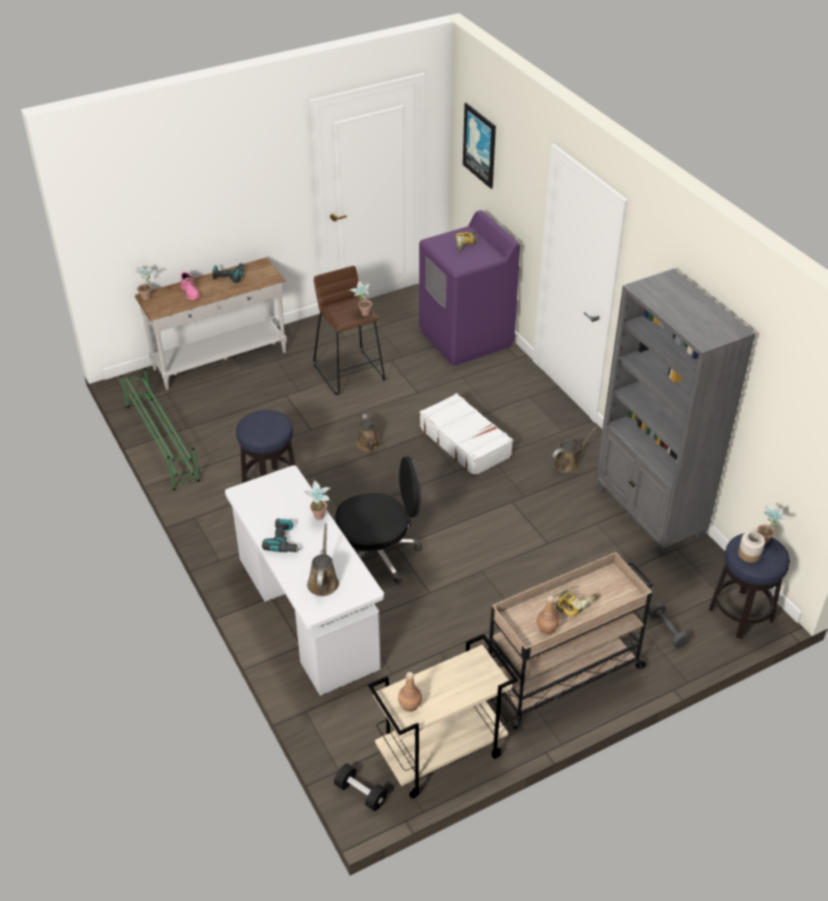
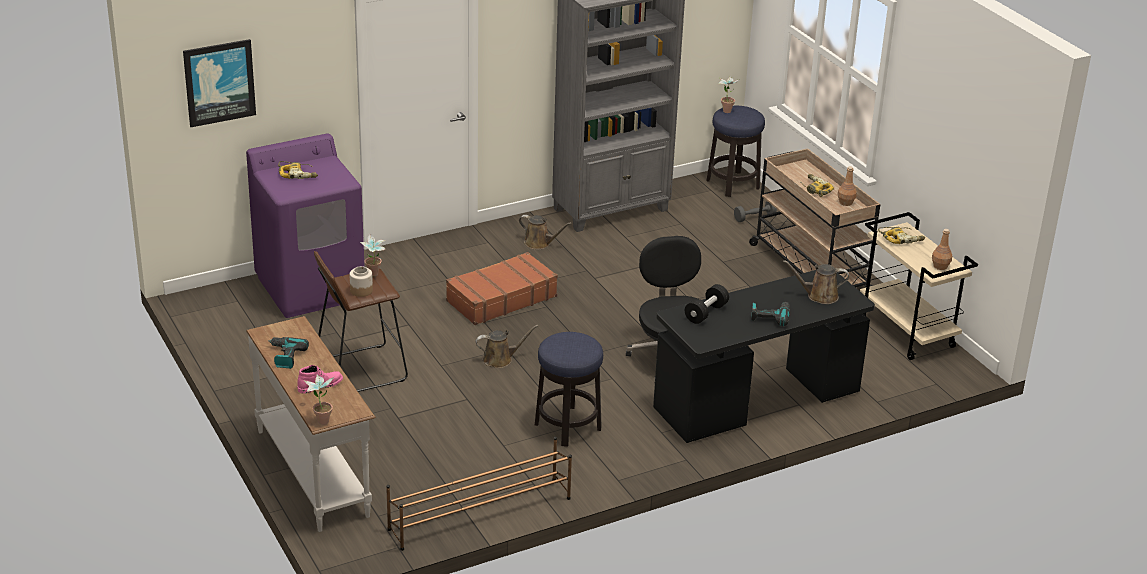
camera: 90 degrees left, 10 degrees down
green shoe rack [120,368,200,490] -> brown shoe rack [386,437,572,551]
white desk [225,465,384,696] -> black desk [653,270,875,443]
potted plant [304,480,330,520] -> none
black dumbbell [334,764,388,811] -> black dumbbell moved to [685,284,729,324]
white suitcase [420,393,513,476] -> brown suitcase [446,252,558,325]
brown watering can [552,427,597,473] -> brown watering can turned 150 degrees clockwise [519,215,572,250]
jar [738,532,765,563] -> jar moved to [349,266,373,297]
none -> power drill [878,227,925,244]

